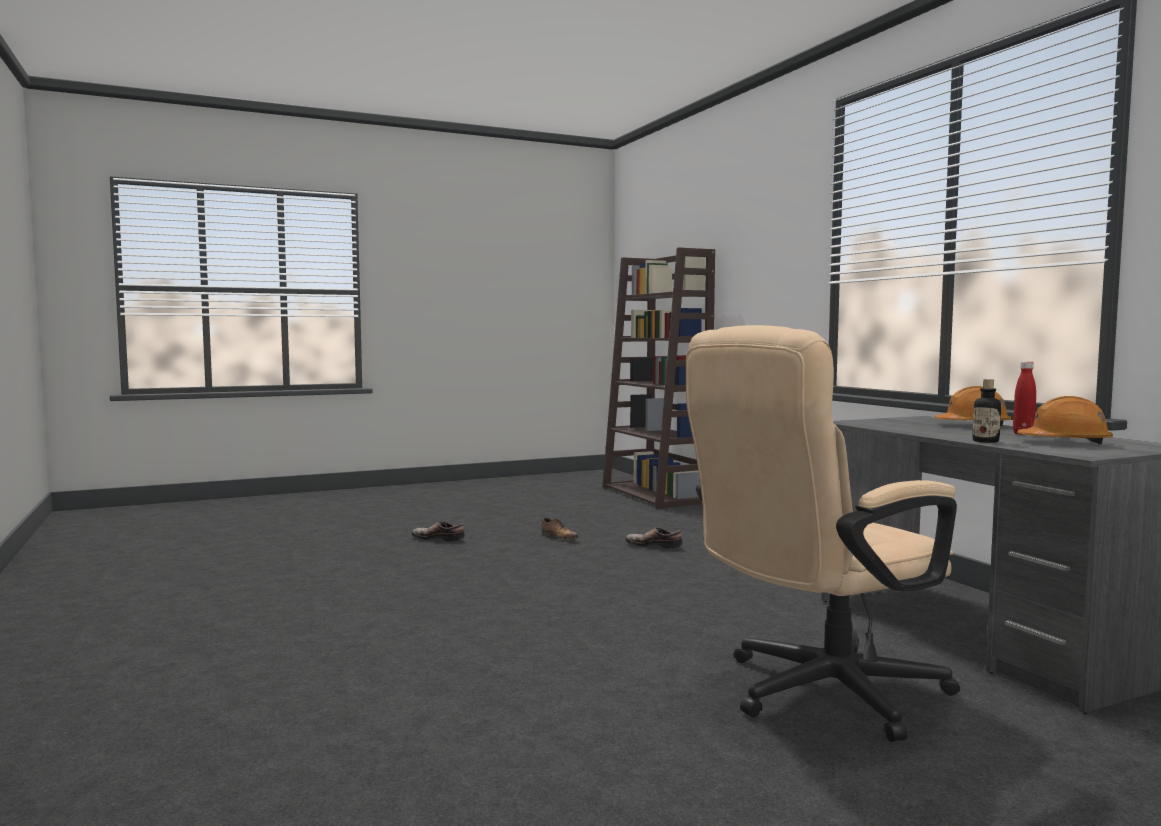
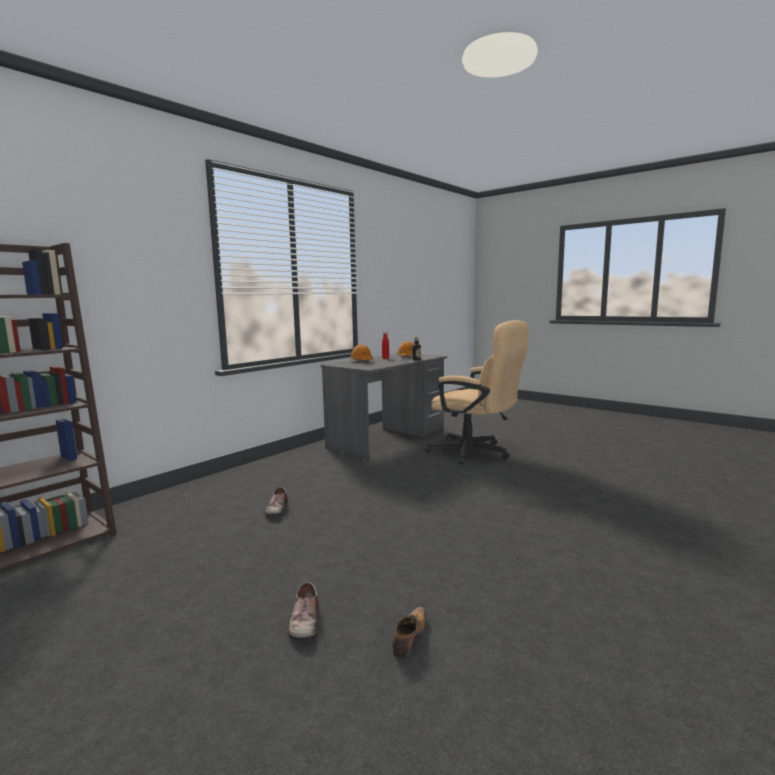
camera: 115 degrees left, 5 degrees up
shoe [542,518,578,542] -> shoe moved to [393,607,426,659]

